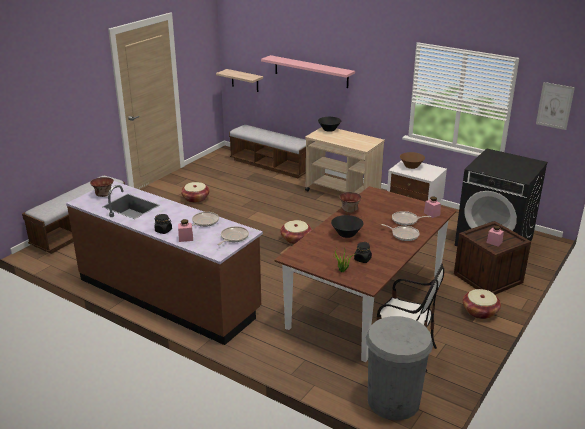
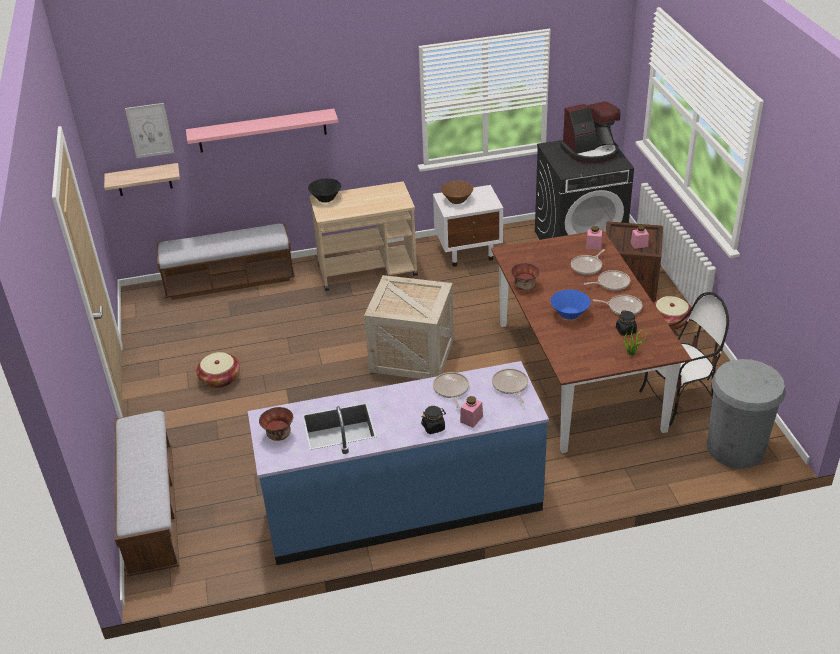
camera: 45 degrees left, 10 degrees up
brown counter [66,181,263,345] -> blue counter [248,361,549,565]
basket [281,220,312,244] -> crate [364,275,454,379]
black bowl [331,215,364,238] -> blue bowl [551,290,591,319]
picture [536,82,575,130] -> picture moved to [125,103,174,158]
none -> coffee machine [560,101,621,163]
none -> frying pan [592,295,642,315]

